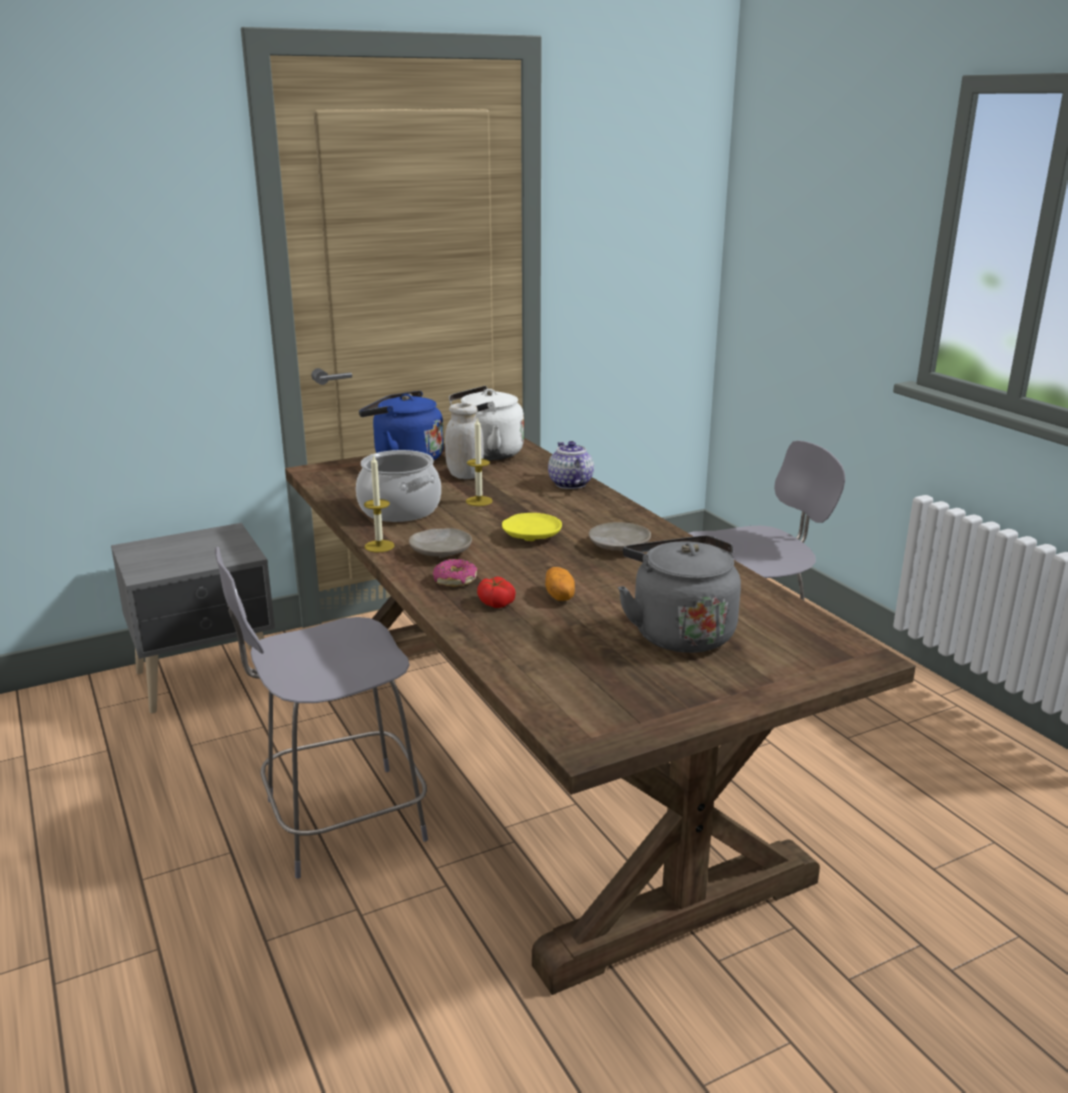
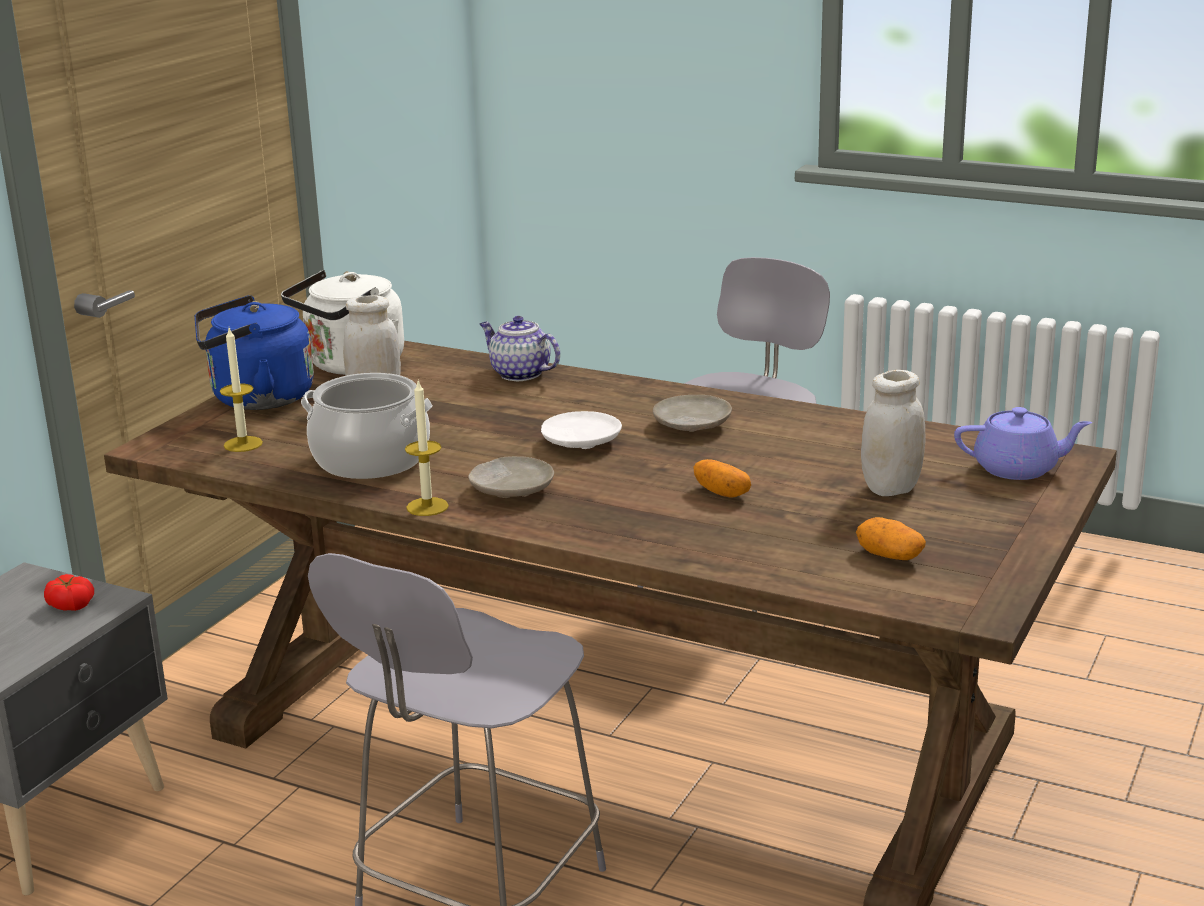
camera: 35 degrees left, 0 degrees up
donut [433,559,478,587] -> none
candle [466,418,493,506] -> candle moved to [220,328,263,452]
tomato [477,577,516,608] -> tomato moved to [44,574,94,611]
yellow plate [502,513,562,541] -> white plate [541,411,622,449]
grey kettle [618,536,741,653] -> white jar [861,370,925,496]
none -> potato [856,517,926,560]
none -> purple teapot [954,407,1092,480]

